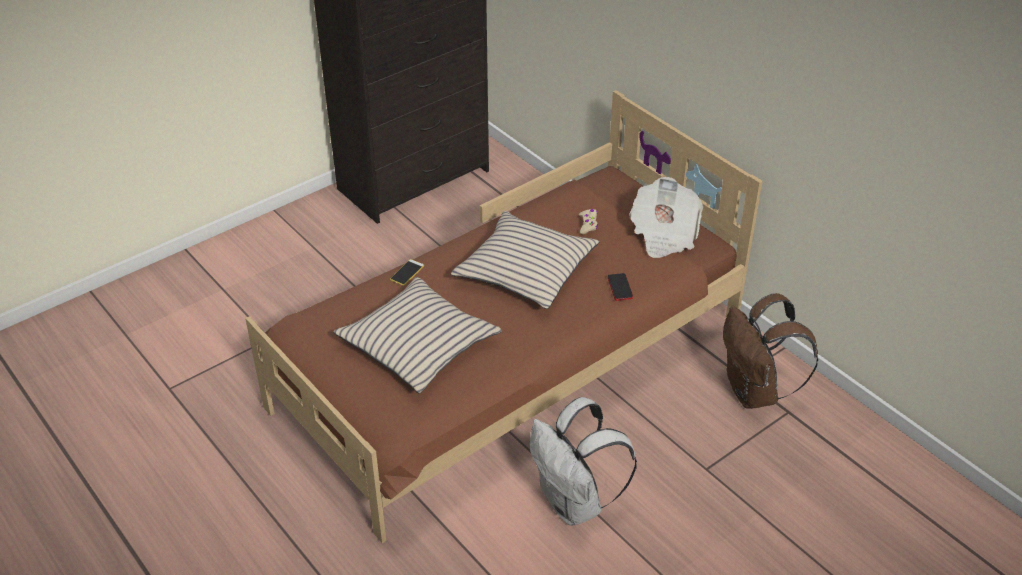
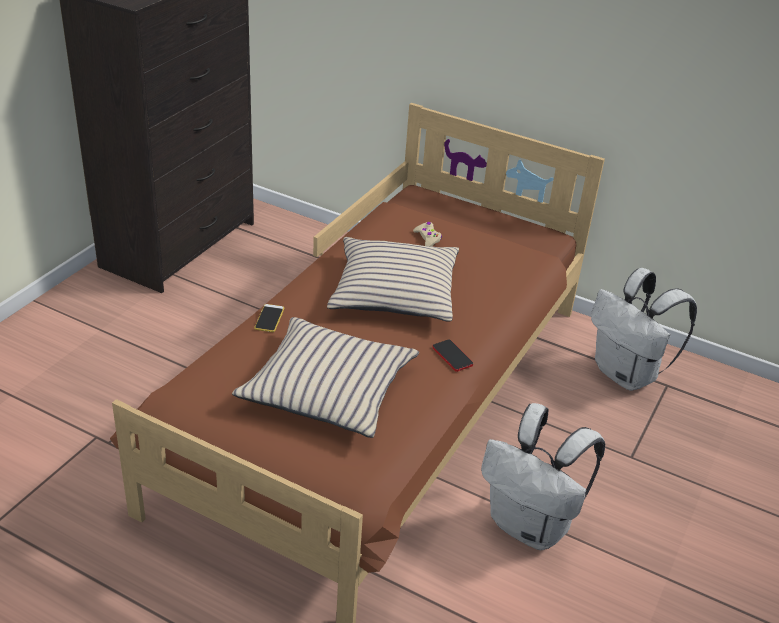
camera: 25 degrees left, 5 degrees down
phone [608,273,633,301] -> phone moved to [433,339,473,372]
newspaper [629,177,703,258] -> none
brown backpack [723,293,818,409] -> white backpack [591,268,697,391]

